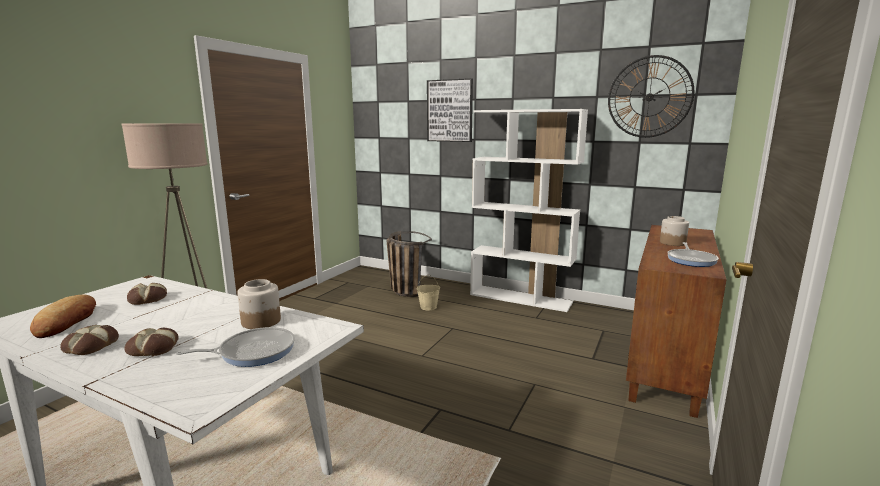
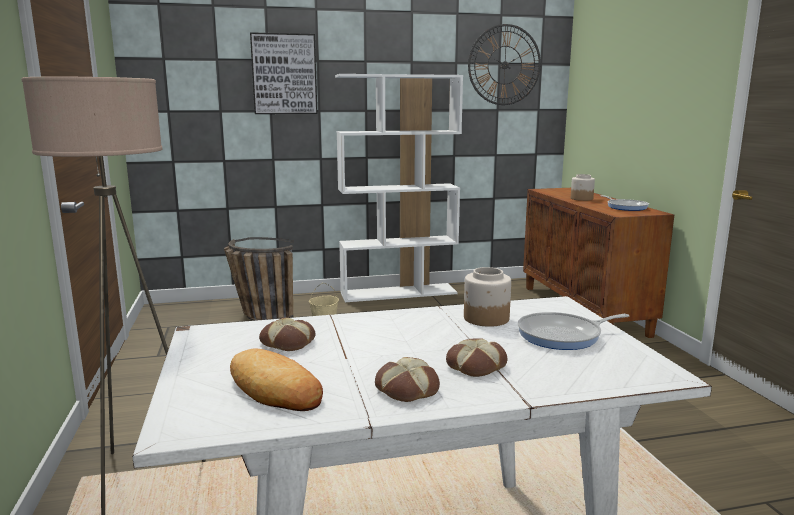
camera: 40 degrees left, 0 degrees up
frying pan [176,327,295,367] -> frying pan turned 135 degrees counterclockwise [518,312,629,350]

